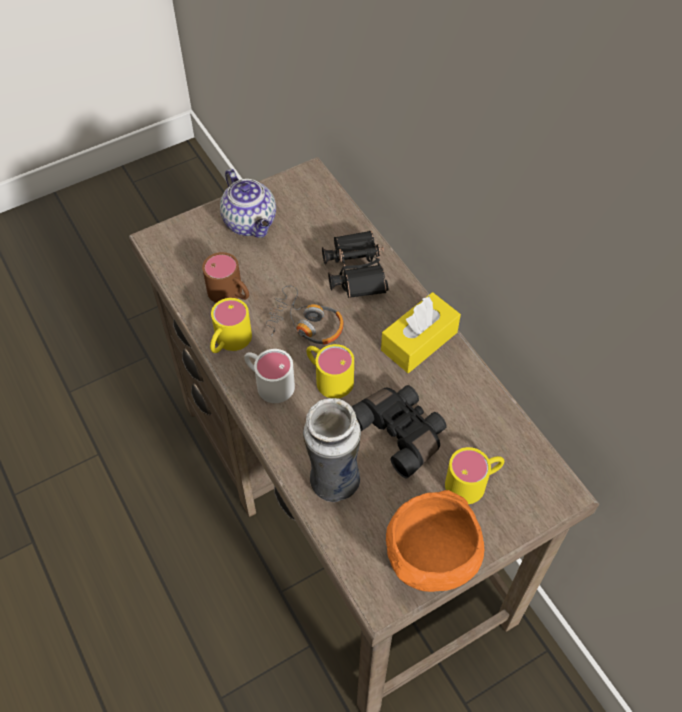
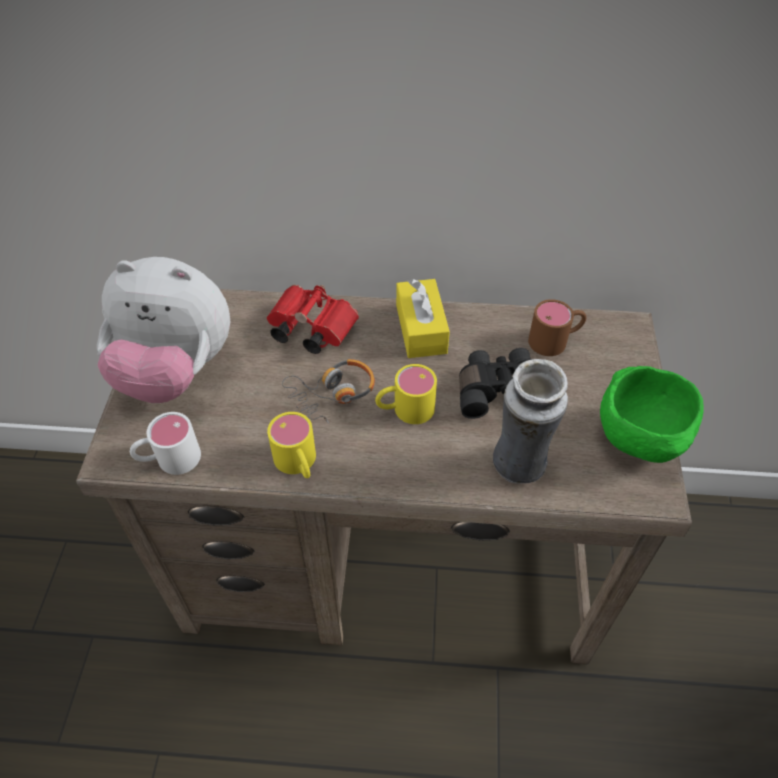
camera: 55 degrees left, 5 degrees down
brown mug [202,252,249,303] -> brown mug moved to [528,299,586,356]
teapot [220,169,276,238] -> plush toy [97,257,231,403]
white mug [244,349,295,403] -> white mug moved to [130,412,201,475]
black binoculars [322,231,388,298] -> red binoculars [267,285,359,354]
orange bowl [386,490,484,592] -> green bowl [600,366,704,463]
yellow mug [445,447,504,504] -> none

